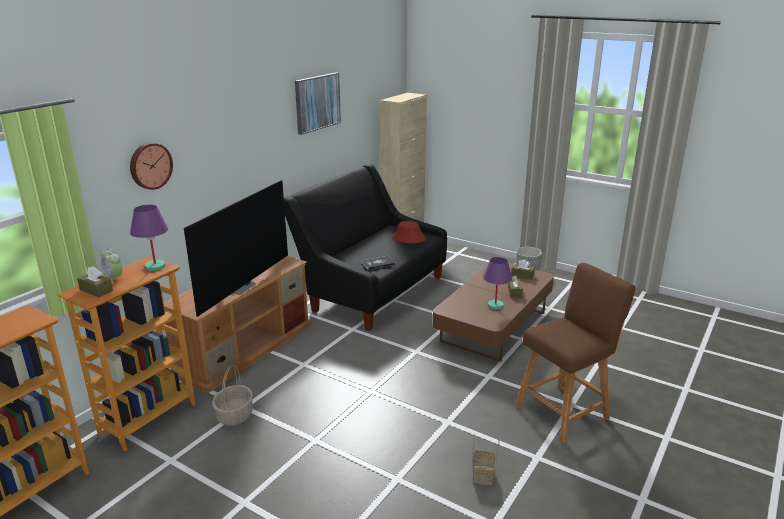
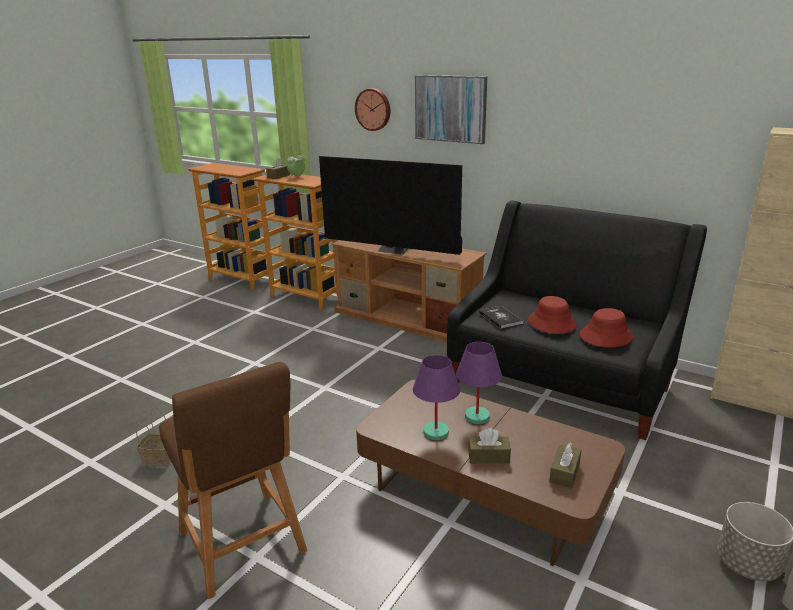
camera: 90 degrees right, 0 degrees up
purple table lamp [130,205,168,271] -> purple table lamp moved to [456,342,502,424]
basket [212,364,253,426] -> none
picture [295,73,341,135] -> picture moved to [415,75,487,144]
none -> red hat [528,296,577,334]

